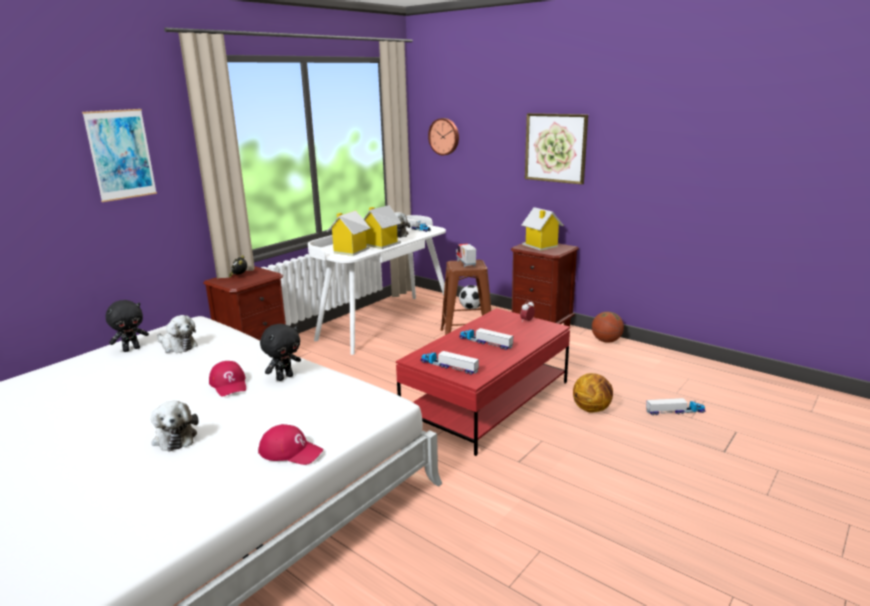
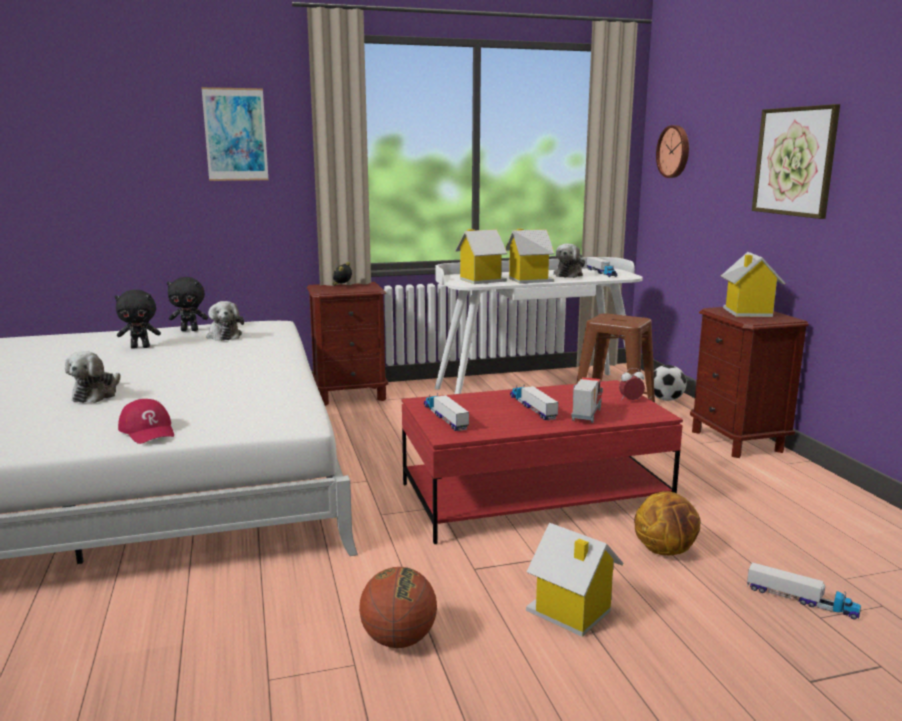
camera: 35 degrees right, 5 degrees down
red cap [209,361,246,397] -> none
black plush toy [260,324,301,381] -> black plush toy moved to [114,290,161,349]
toy truck [456,243,476,268] -> toy truck moved to [571,377,603,423]
basketball [592,312,624,343] -> basketball moved to [359,567,437,648]
none -> toy house [526,523,624,637]

